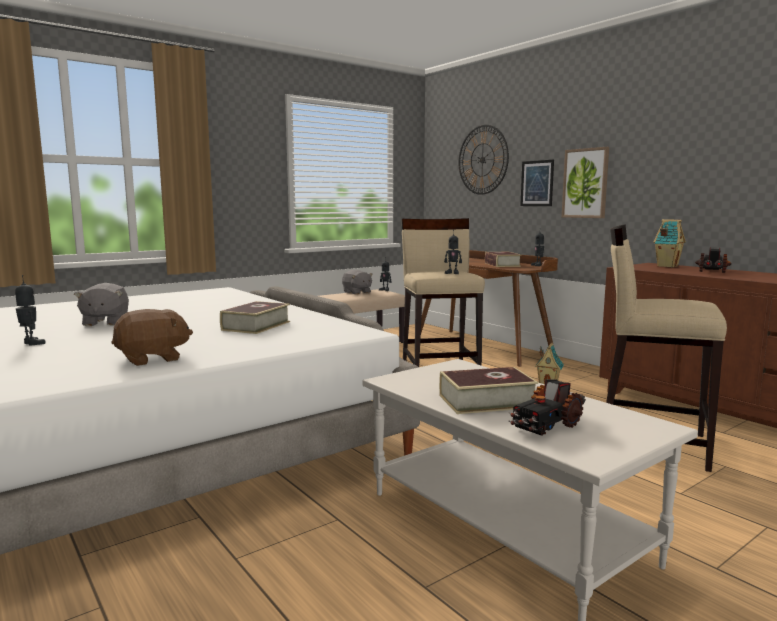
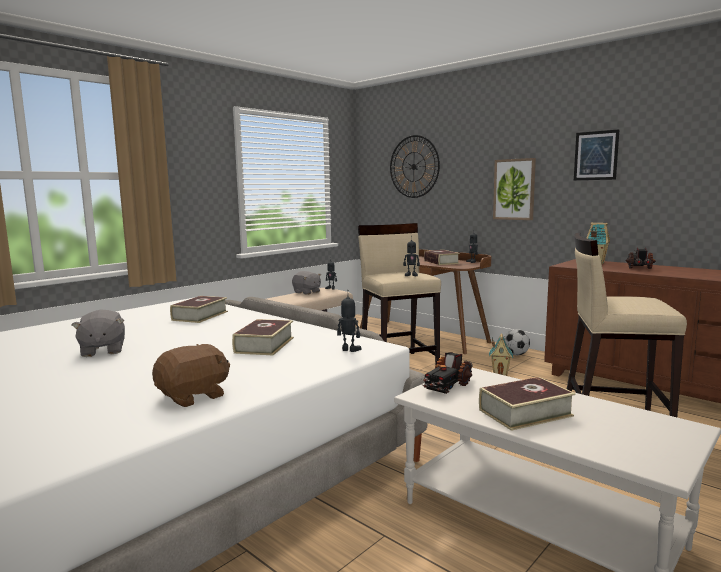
camera: 10 degrees left, 0 degrees up
toy robot [15,275,45,345] -> toy robot moved to [337,290,361,352]
toy truck [509,380,586,436] -> toy truck moved to [422,352,473,394]
picture [520,160,554,206] -> picture moved to [574,129,619,180]
none -> book [170,296,228,323]
none -> football [504,329,530,355]

